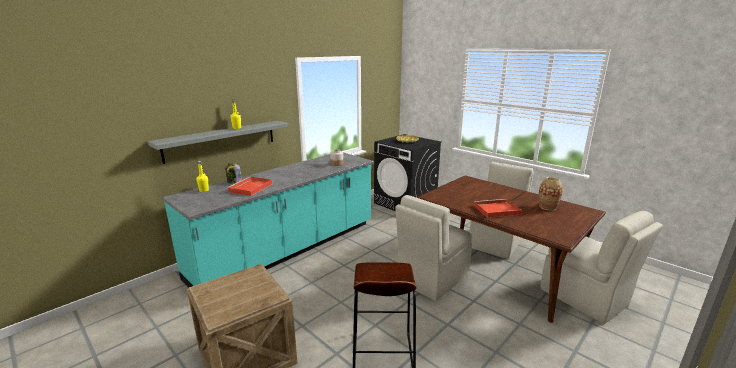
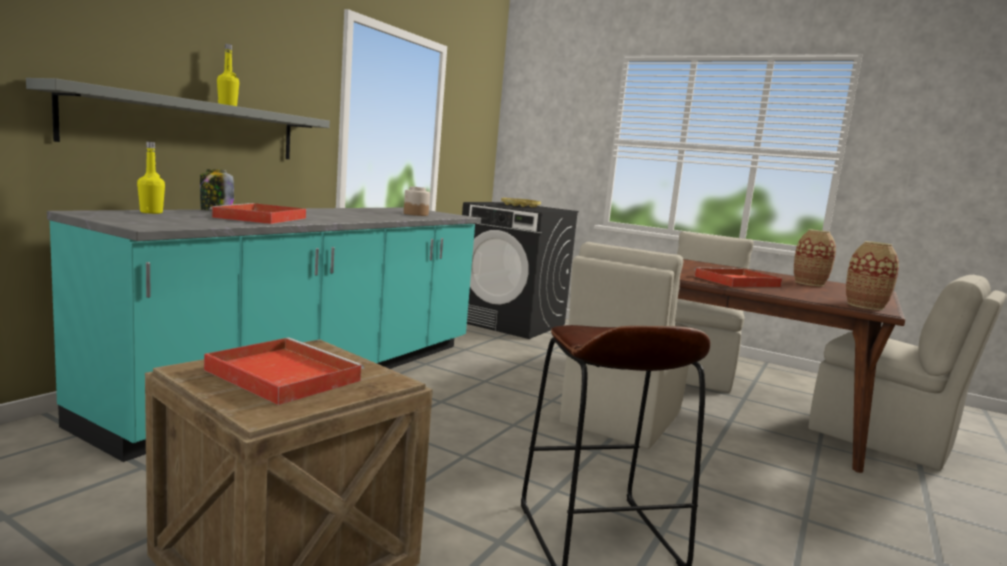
camera: 15 degrees left, 10 degrees down
none -> red tray [204,337,364,405]
none -> vase [846,241,899,310]

